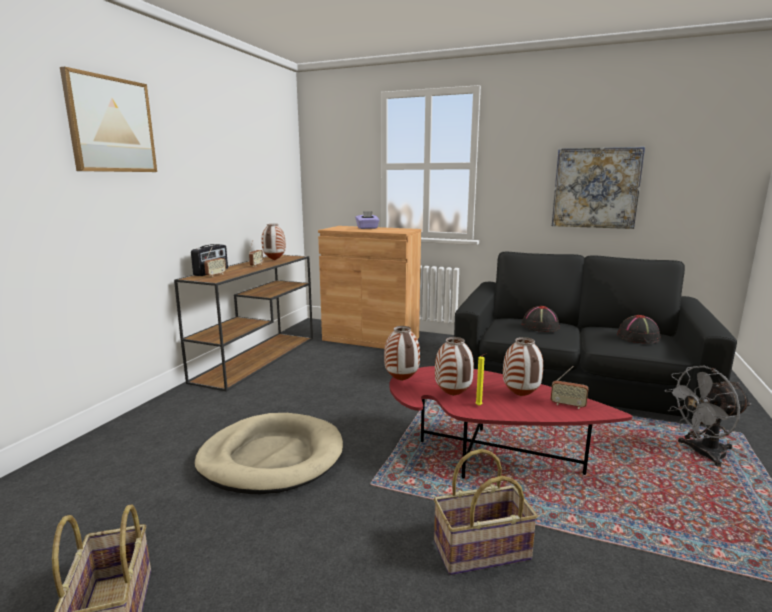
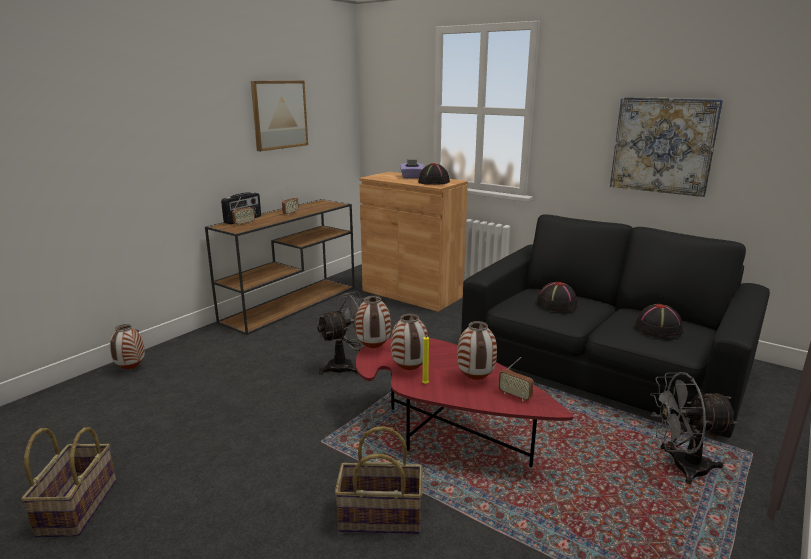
camera: 15 degrees right, 5 degrees up
picture [60,67,157,172] -> picture moved to [251,81,308,151]
beige dog bed [194,413,343,494] -> none
vase [262,224,286,260] -> vase moved to [110,324,145,369]
none -> grey fan [316,291,365,375]
none -> black hat [418,163,450,185]

